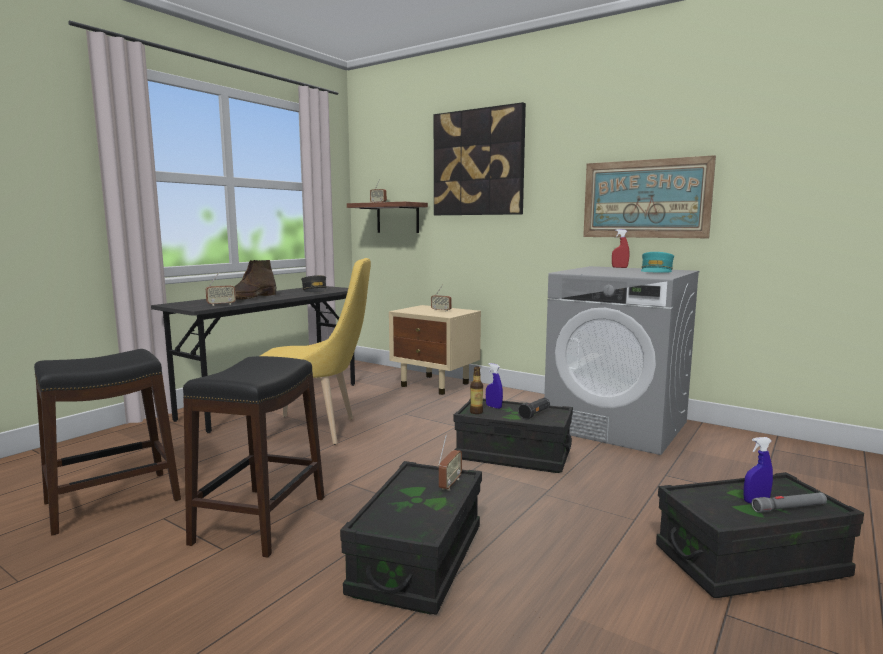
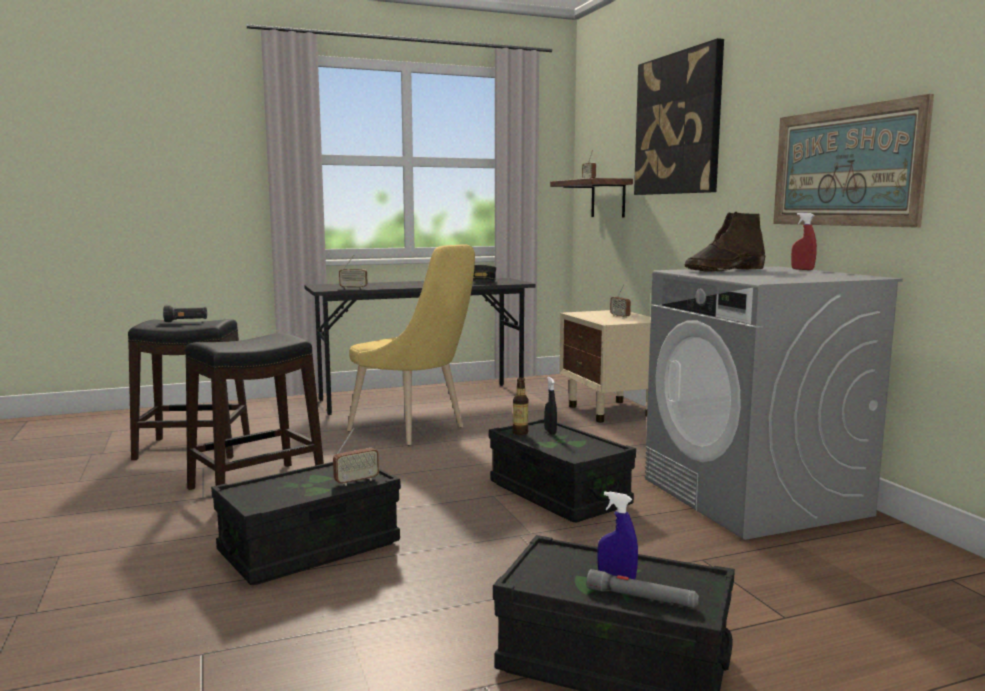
camera: 35 degrees right, 0 degrees up
brown boot [234,260,276,300] -> brown boot moved to [685,212,765,272]
blue spray bottle [486,363,503,409] -> black spray bottle [544,377,557,434]
black flashlight [518,398,550,420] -> black flashlight moved to [163,305,207,322]
turquoise cap [641,252,674,273] -> none

